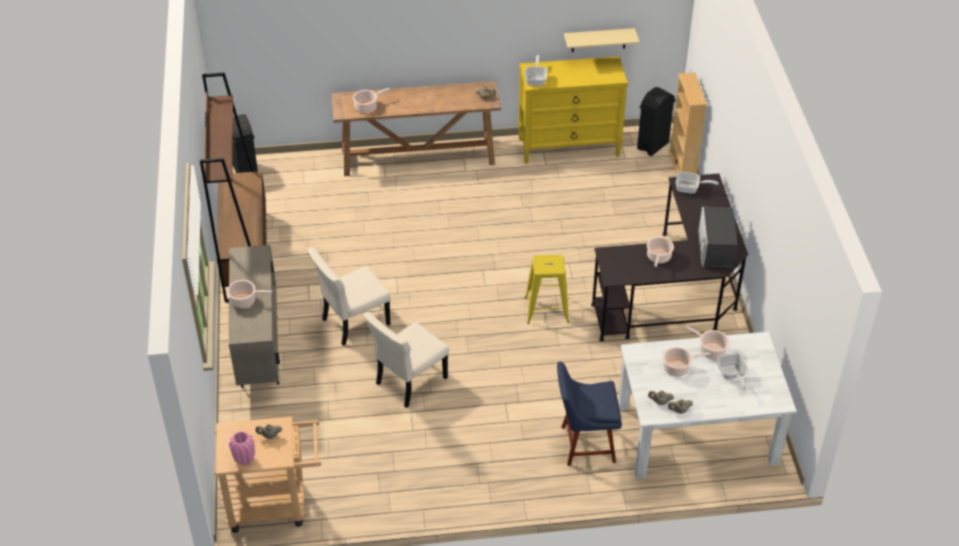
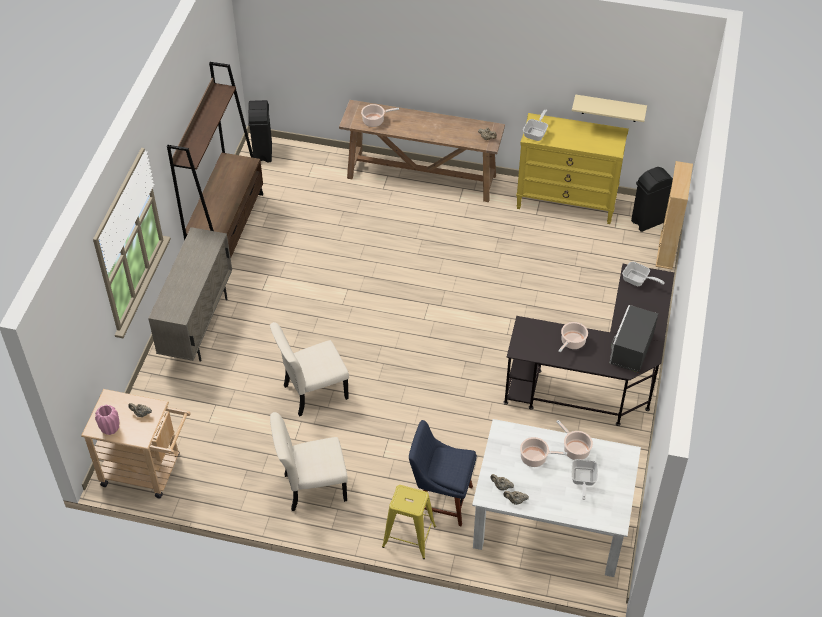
camera: 20 degrees right, 5 degrees up
cooking pot [227,280,272,308] -> none
beige chair [308,247,391,346] -> beige chair moved to [270,412,348,511]
yellow stool [525,255,569,324] -> yellow stool moved to [382,485,436,559]

